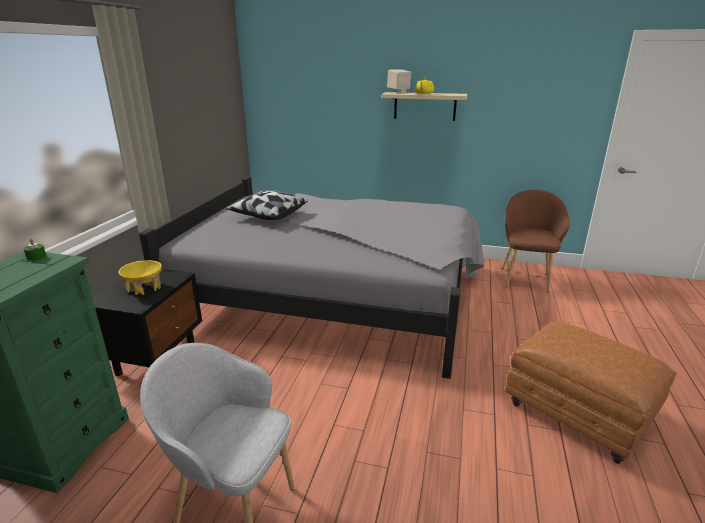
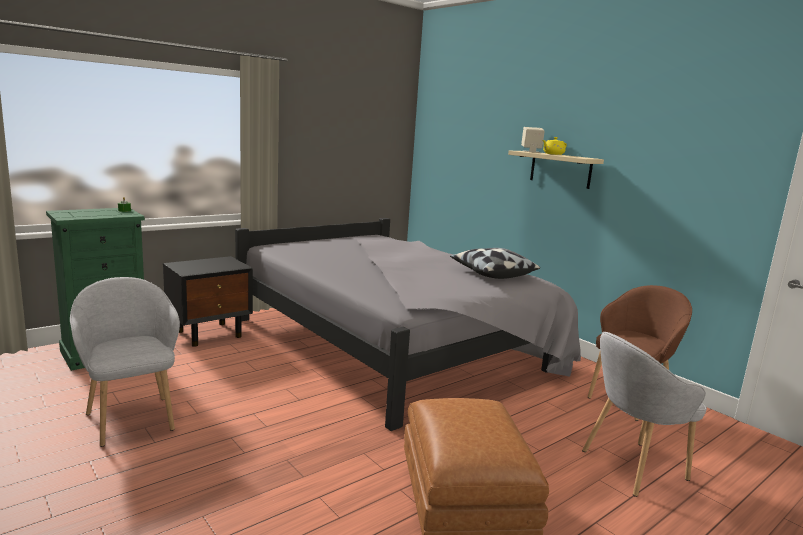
camera: 35 degrees right, 10 degrees down
yellow bowl [119,260,162,295] -> none
pillow [226,190,308,220] -> pillow moved to [450,248,540,279]
none -> grey armchair [582,332,707,497]

